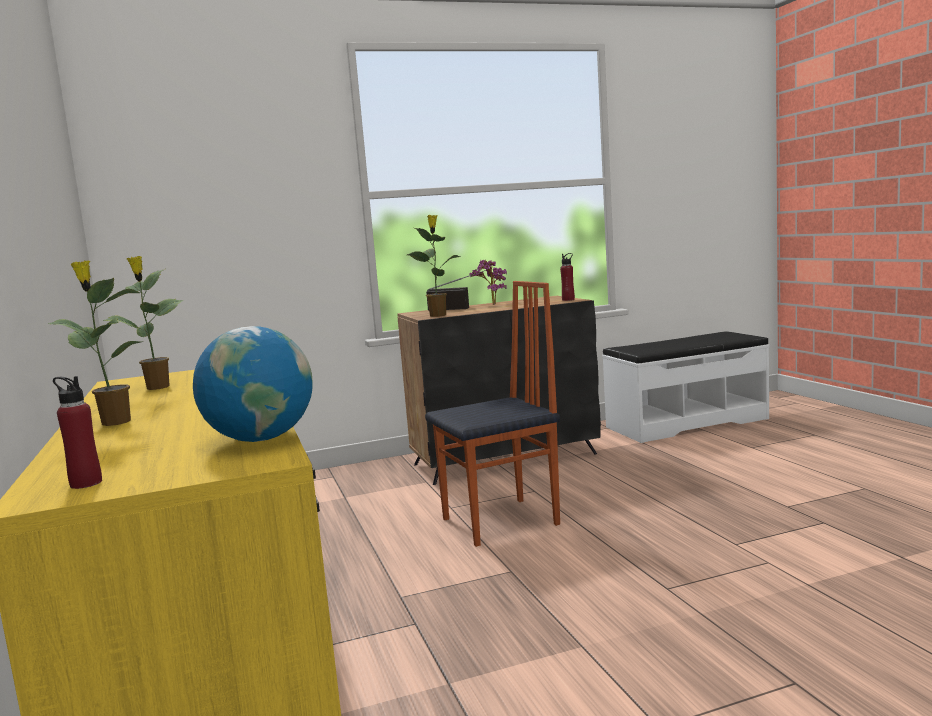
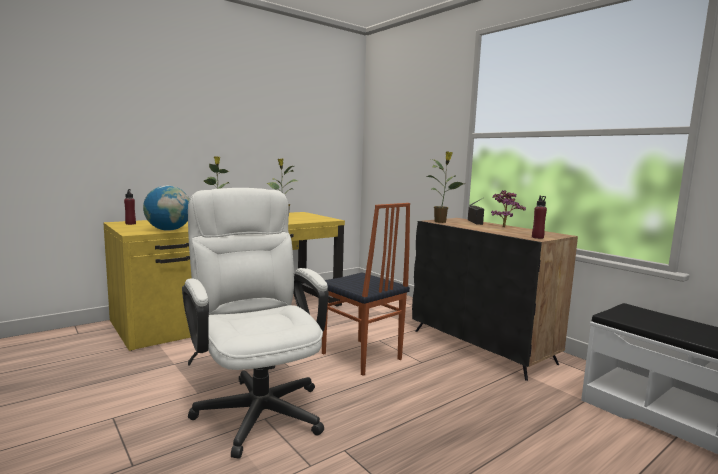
camera: 70 degrees right, 0 degrees up
none -> white office chair [182,188,329,459]

